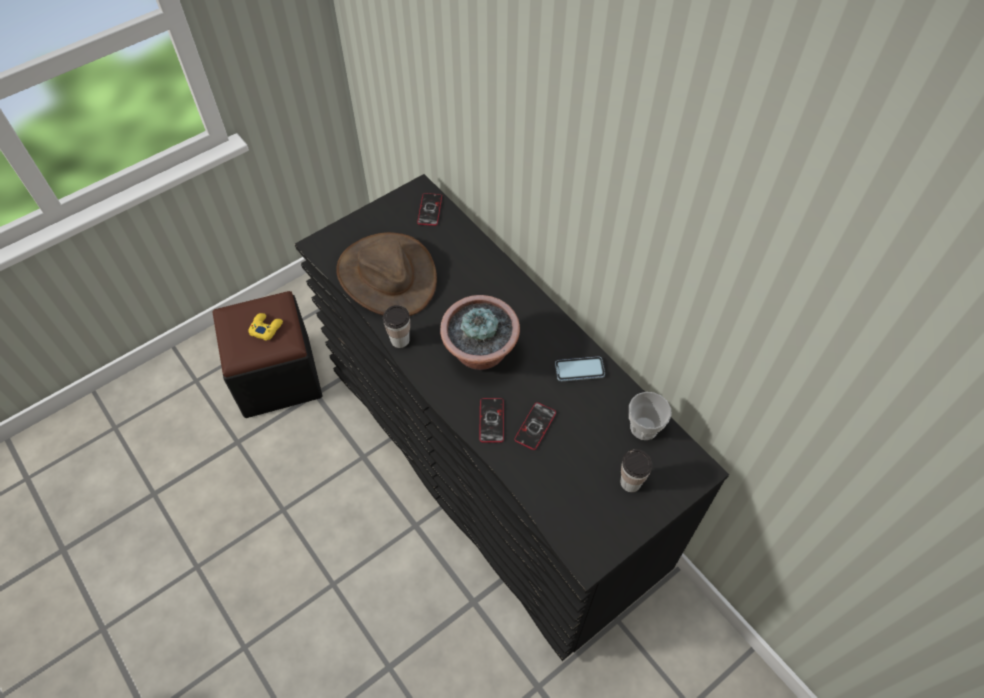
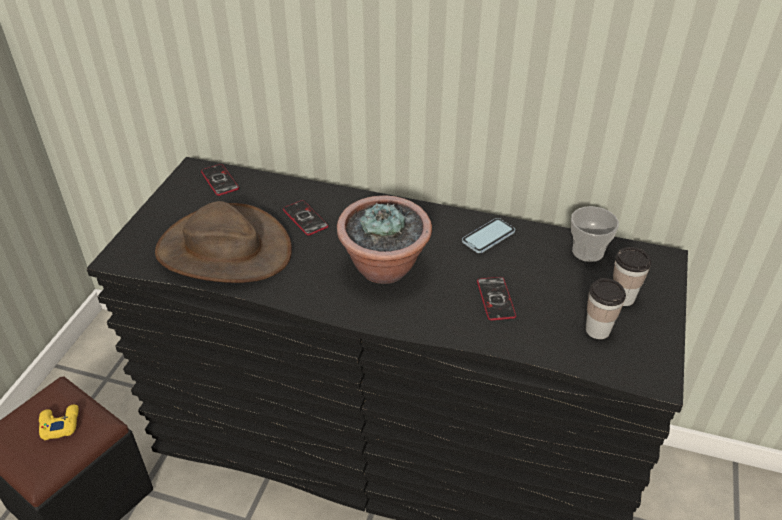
camera: 35 degrees left, 15 degrees down
cup [383,305,410,348] -> cup moved to [585,278,626,339]
phone [479,398,504,442] -> phone moved to [283,200,329,236]

